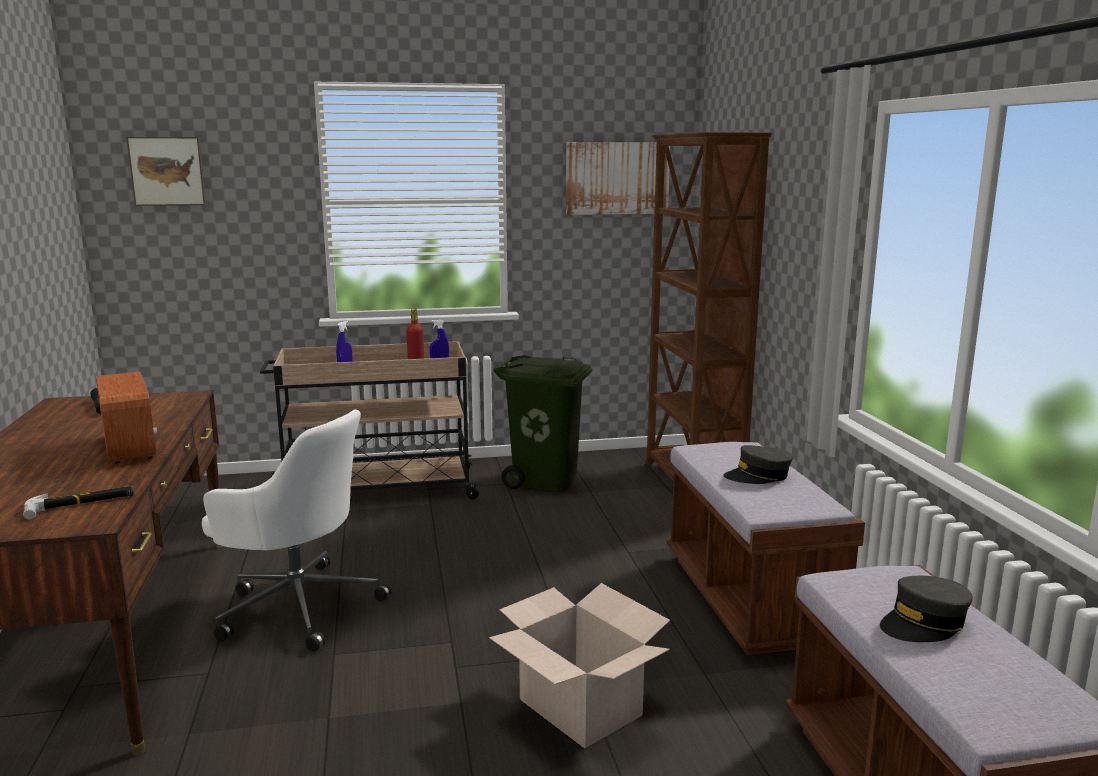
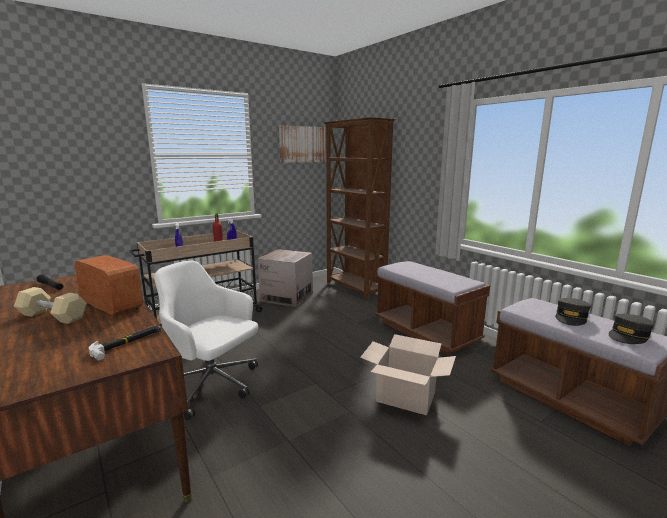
camera: 25 degrees left, 0 degrees up
picture [126,137,207,206] -> none
white office chair [202,409,391,652] -> white office chair turned 150 degrees counterclockwise [154,261,258,420]
green trash can [494,355,593,491] -> cardboard box [258,249,313,307]
grey cap [723,445,793,484] -> grey cap moved to [609,314,654,344]
none -> beige dumbbell [14,287,87,324]

